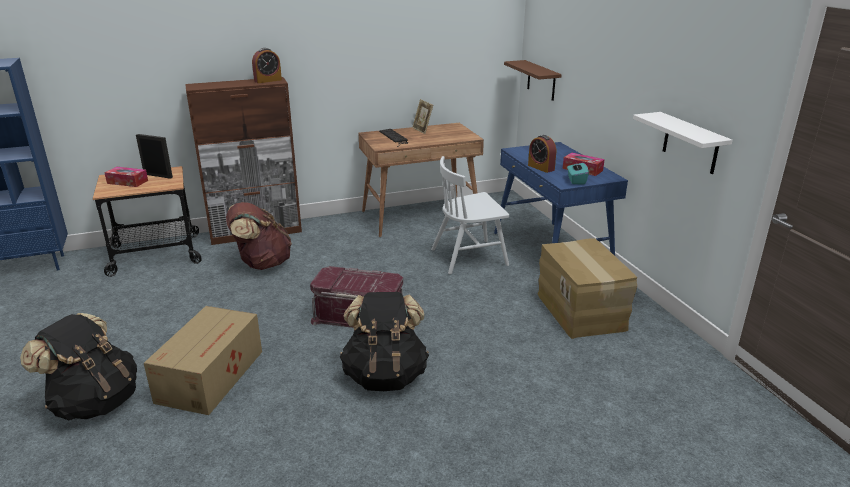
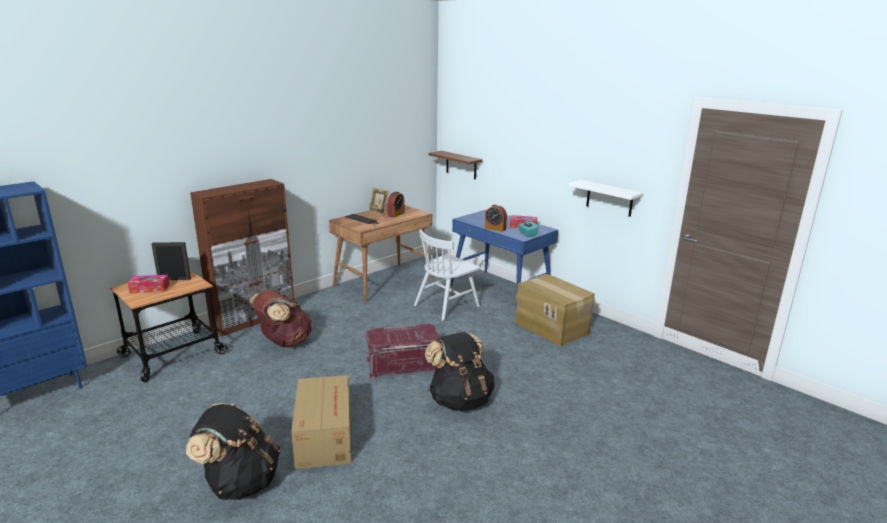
camera: 25 degrees left, 5 degrees down
alarm clock [252,48,282,83] -> alarm clock moved to [387,191,405,218]

